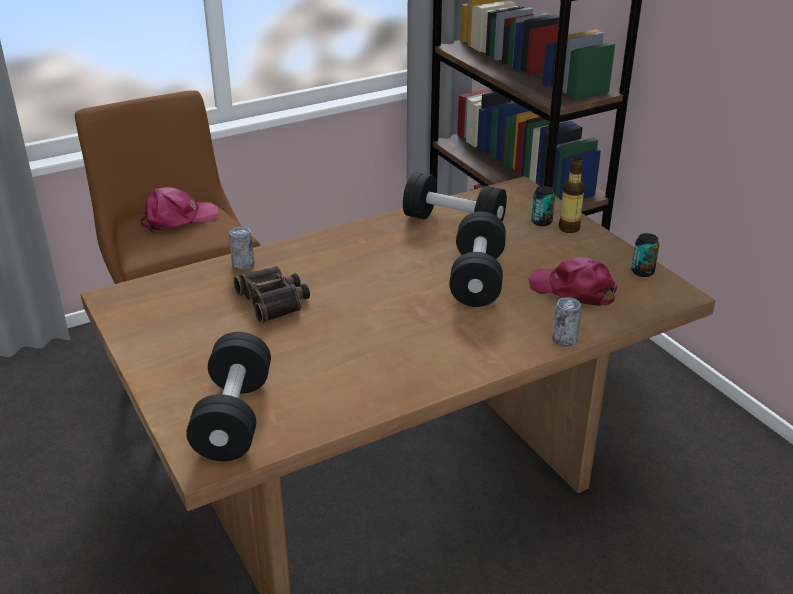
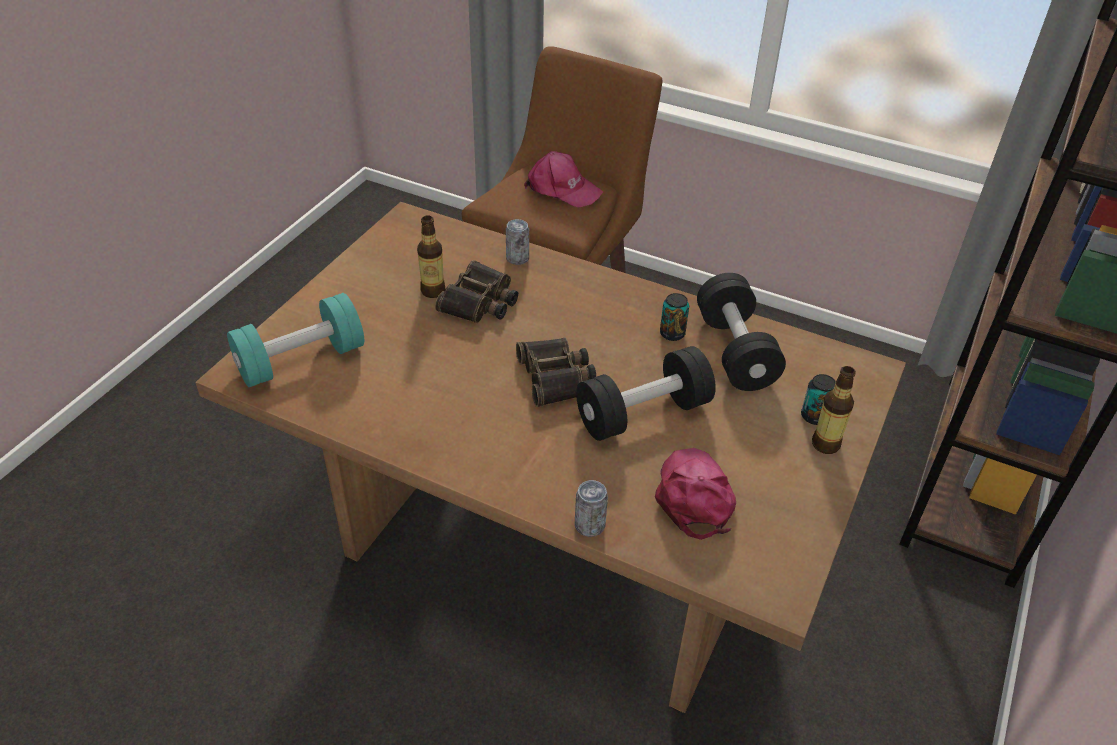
camera: 55 degrees right, 10 degrees up
black dumbbell [186,332,271,461] -> turquoise dumbbell [227,293,364,387]
can [631,233,660,277] -> can moved to [660,293,689,341]
none -> bottle [417,215,445,298]
none -> binoculars [516,338,596,407]

